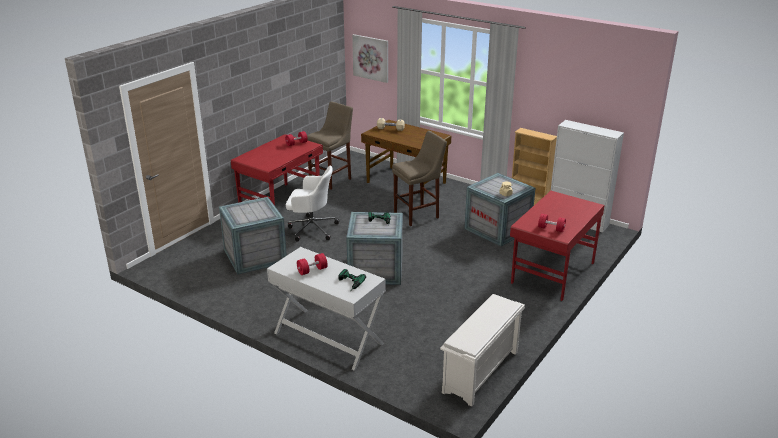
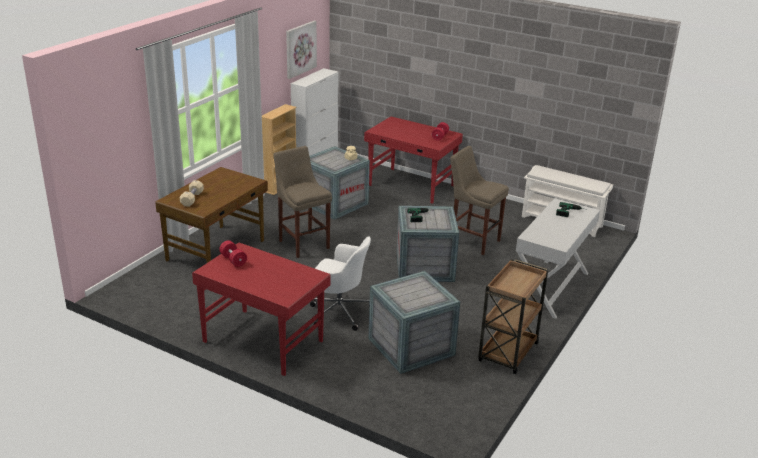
camera: 95 degrees left, 0 degrees up
white office chair [286,165,339,242] -> white office chair turned 105 degrees clockwise [310,236,371,331]
red dumbbell [297,253,328,275] -> none
beige stool [307,101,353,190] -> beige stool moved to [450,146,509,255]
picture [352,34,388,83] -> picture moved to [286,21,317,79]
none -> brown cart [478,259,548,374]

